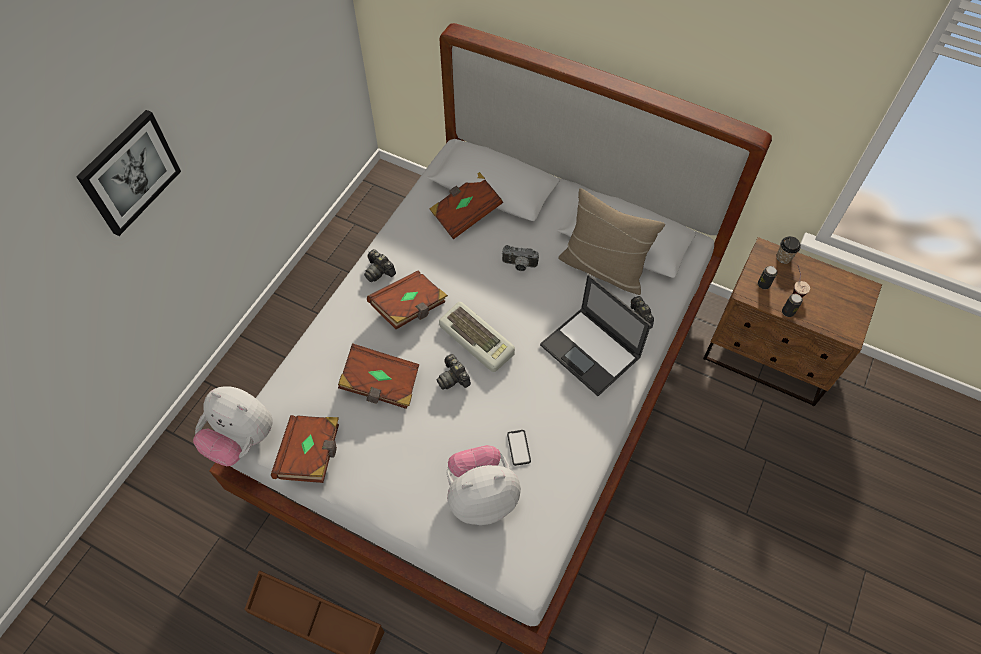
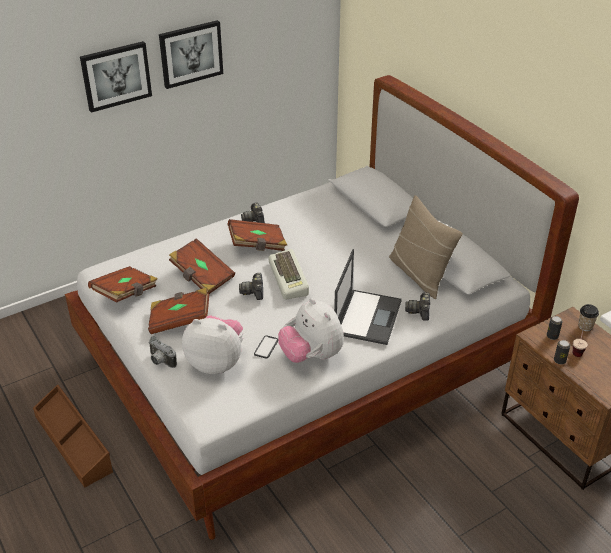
camera: 30 degrees right, 20 degrees down
plush toy [193,386,272,466] -> plush toy moved to [278,298,344,363]
brown book [430,172,503,239] -> brown book moved to [148,288,209,334]
camera [502,245,539,271] -> camera moved to [148,336,177,368]
laptop [540,274,651,396] -> laptop turned 150 degrees counterclockwise [334,249,402,345]
none -> picture [159,20,223,89]

